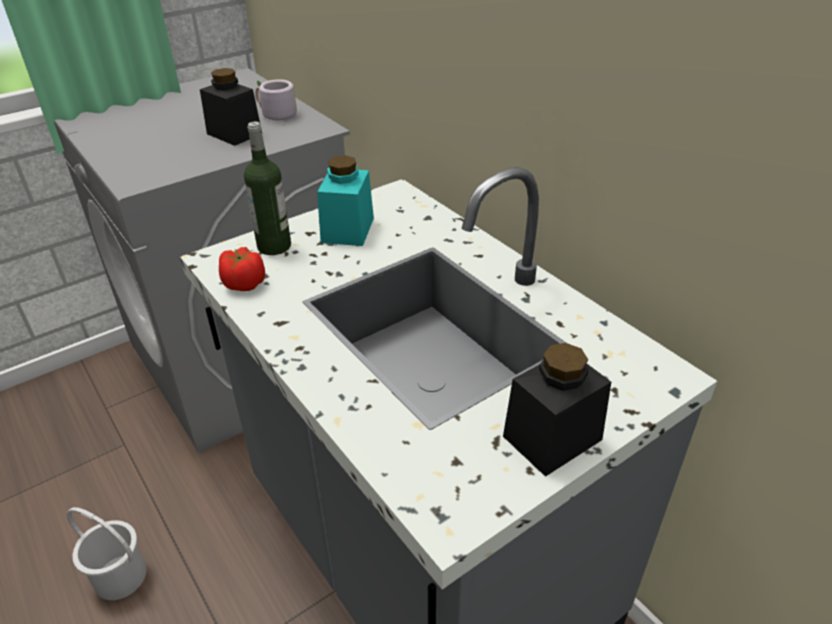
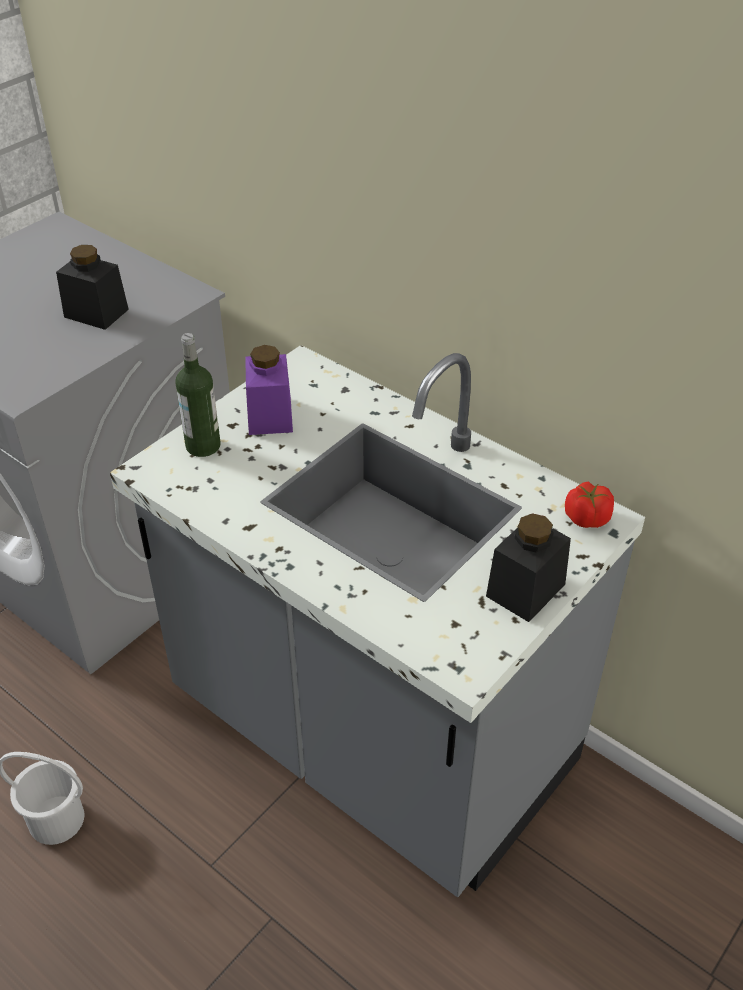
camera: 15 degrees left, 5 degrees up
tomato [219,247,265,291] -> tomato moved to [565,481,614,528]
grey mug [255,79,297,126] -> none
turquoise jar [317,155,374,246] -> purple jar [245,345,293,435]

